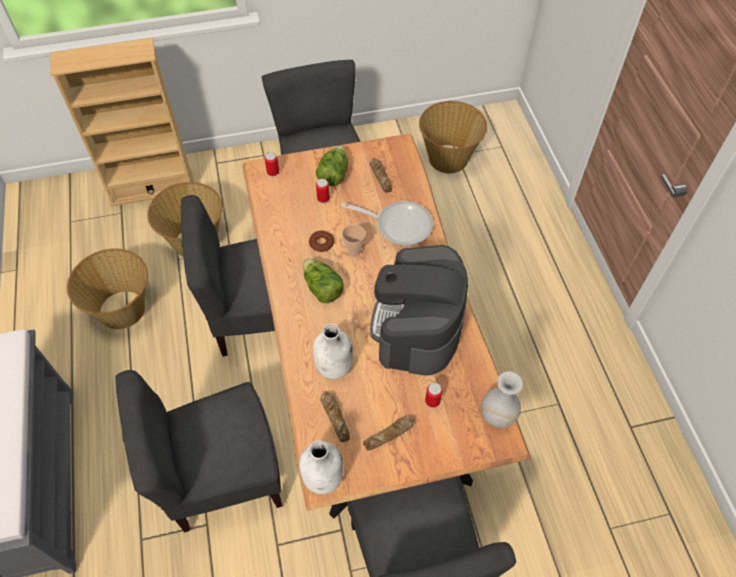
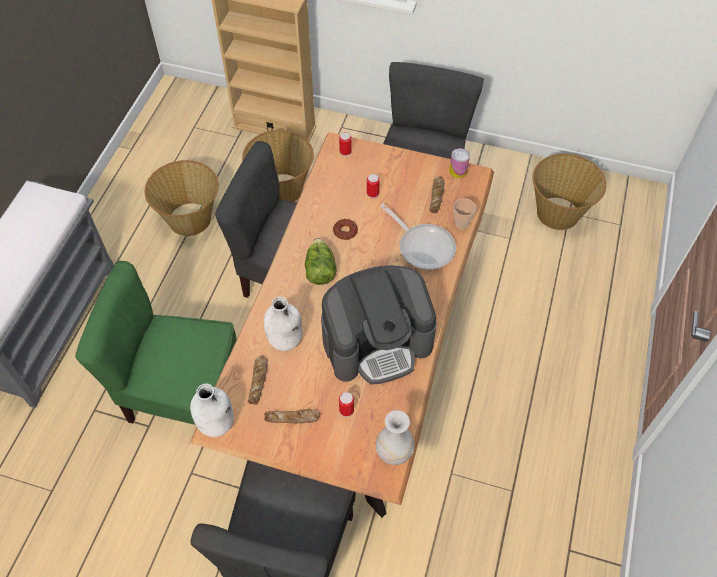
camera: 30 degrees right, 0 degrees up
grey chair [116,370,283,532] -> green chair [75,261,237,425]
lettuce [316,145,348,186] -> none
cup [342,224,365,257] -> cup moved to [454,198,476,230]
coffee machine [370,245,468,376] -> coffee machine turned 150 degrees counterclockwise [321,265,437,384]
none -> can [449,148,470,178]

